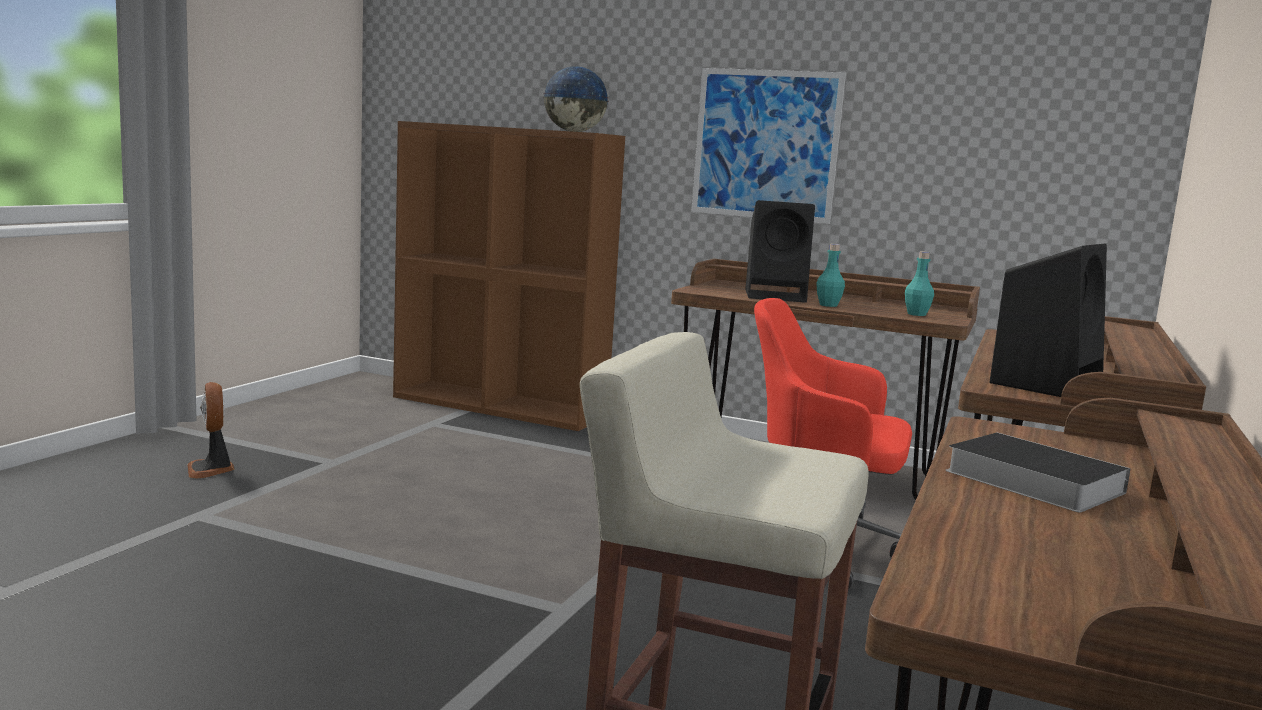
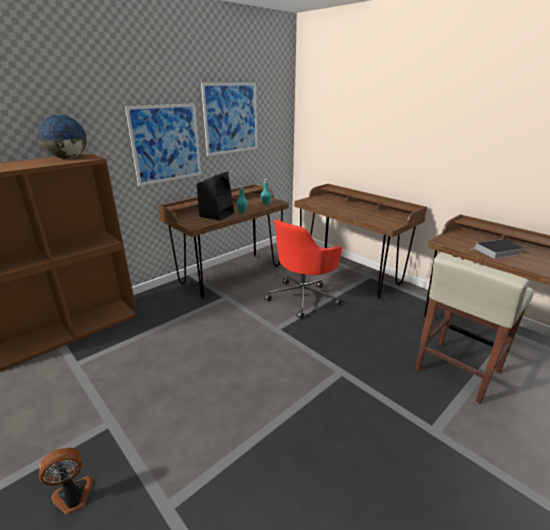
camera: 65 degrees left, 15 degrees up
fan [188,382,235,479] -> fan turned 150 degrees clockwise [39,448,94,515]
black speaker [989,243,1107,397] -> none
none -> picture [201,83,258,156]

